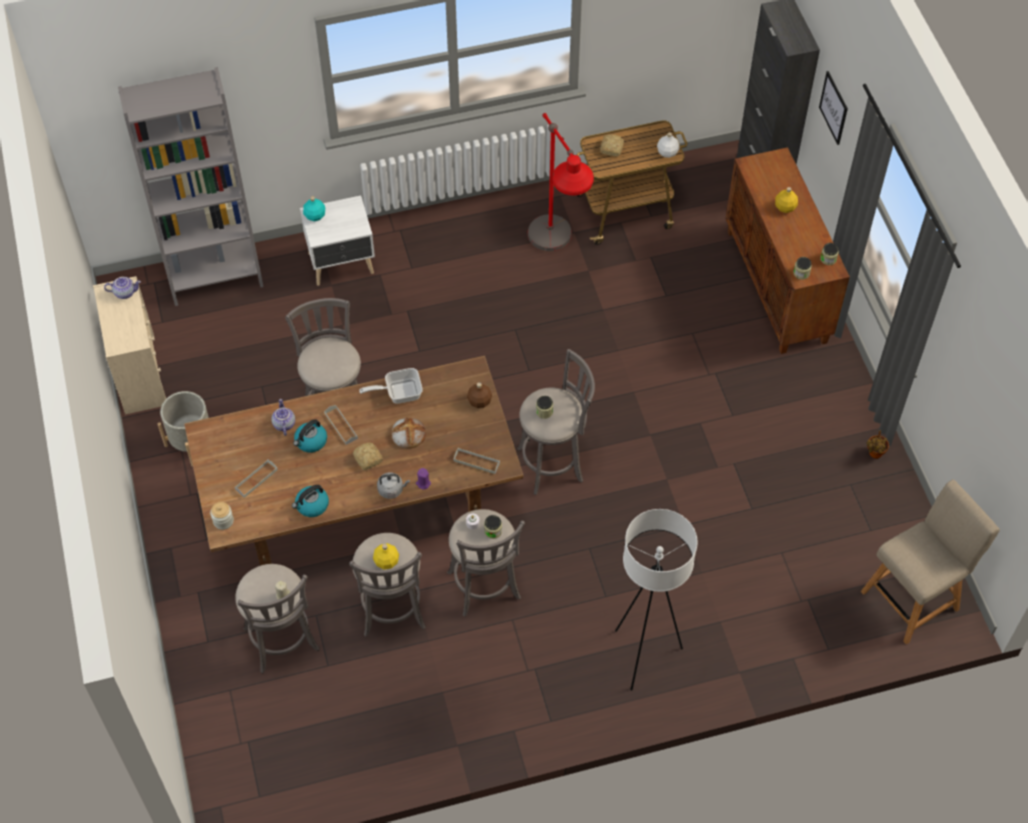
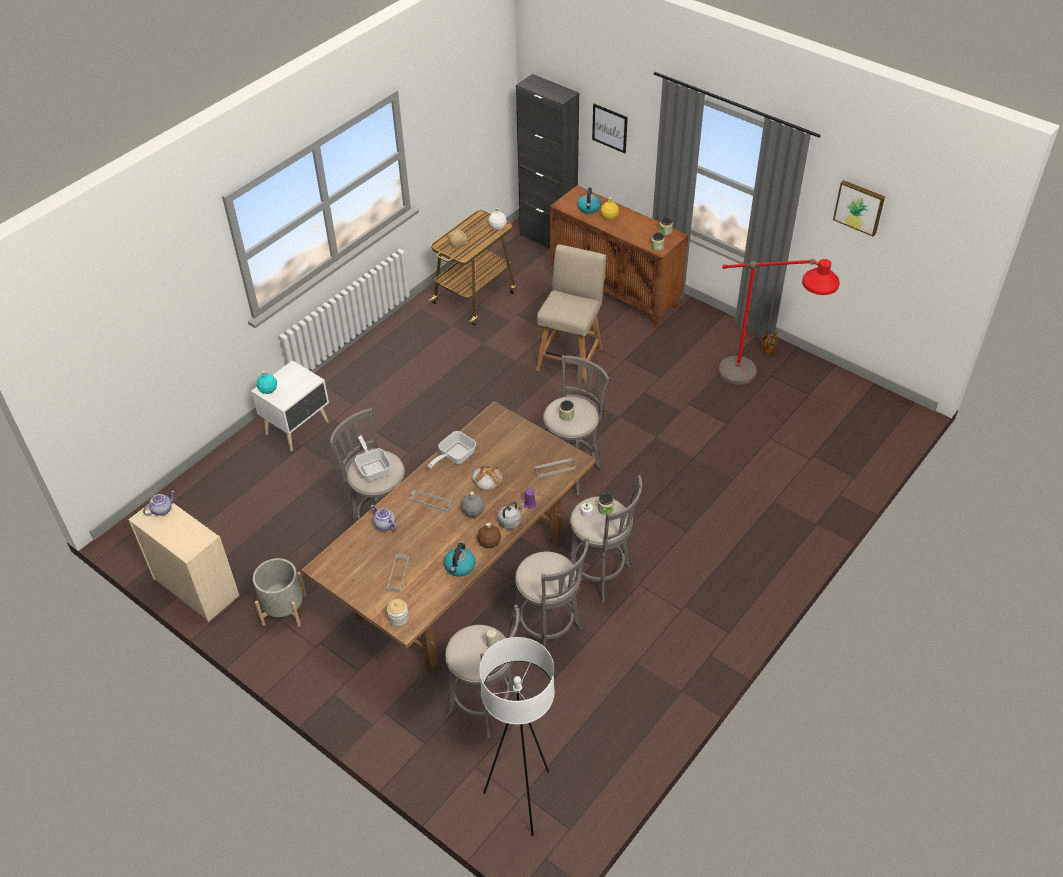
camera: 35 degrees left, 10 degrees down
grey bookcase [118,67,264,306] -> none
kettle [293,419,327,453] -> kettle moved to [577,188,601,214]
bread [353,442,384,471] -> grey bottle [461,491,485,517]
yellow bottle [373,543,399,570] -> none
brown bottle [467,382,492,408] -> brown bottle moved to [477,522,501,548]
red floor lamp [527,113,594,251] -> red floor lamp moved to [718,259,840,385]
white floor lamp [615,509,697,691] -> white floor lamp moved to [479,637,555,836]
beige chair [861,479,1000,644] -> beige chair moved to [536,244,607,383]
none -> frying pan [355,434,391,481]
none -> picture [833,180,885,237]

